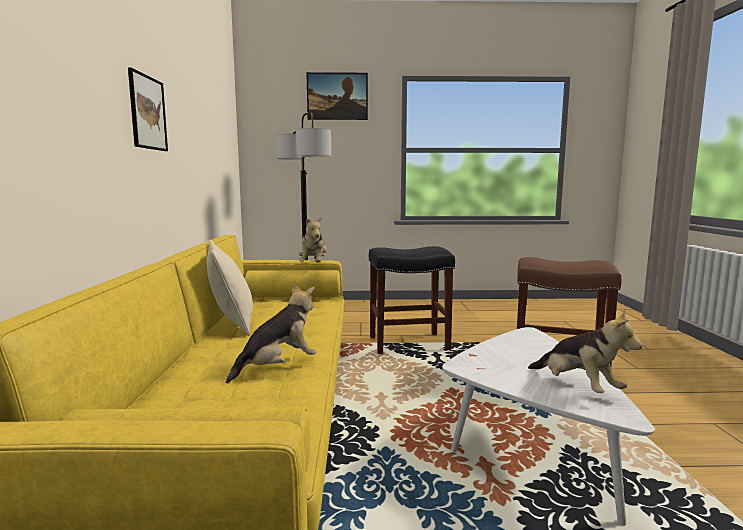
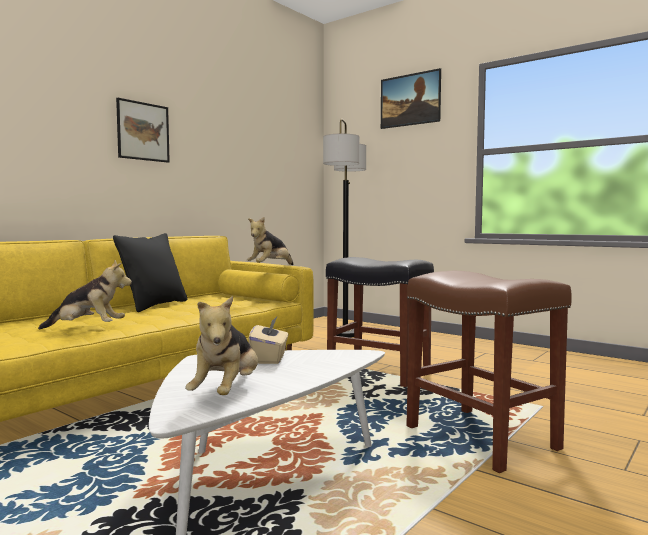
camera: 40 degrees right, 5 degrees down
beige pillow [207,240,253,336] -> black pillow [113,233,187,312]
none -> beige tissue box [248,317,288,364]

